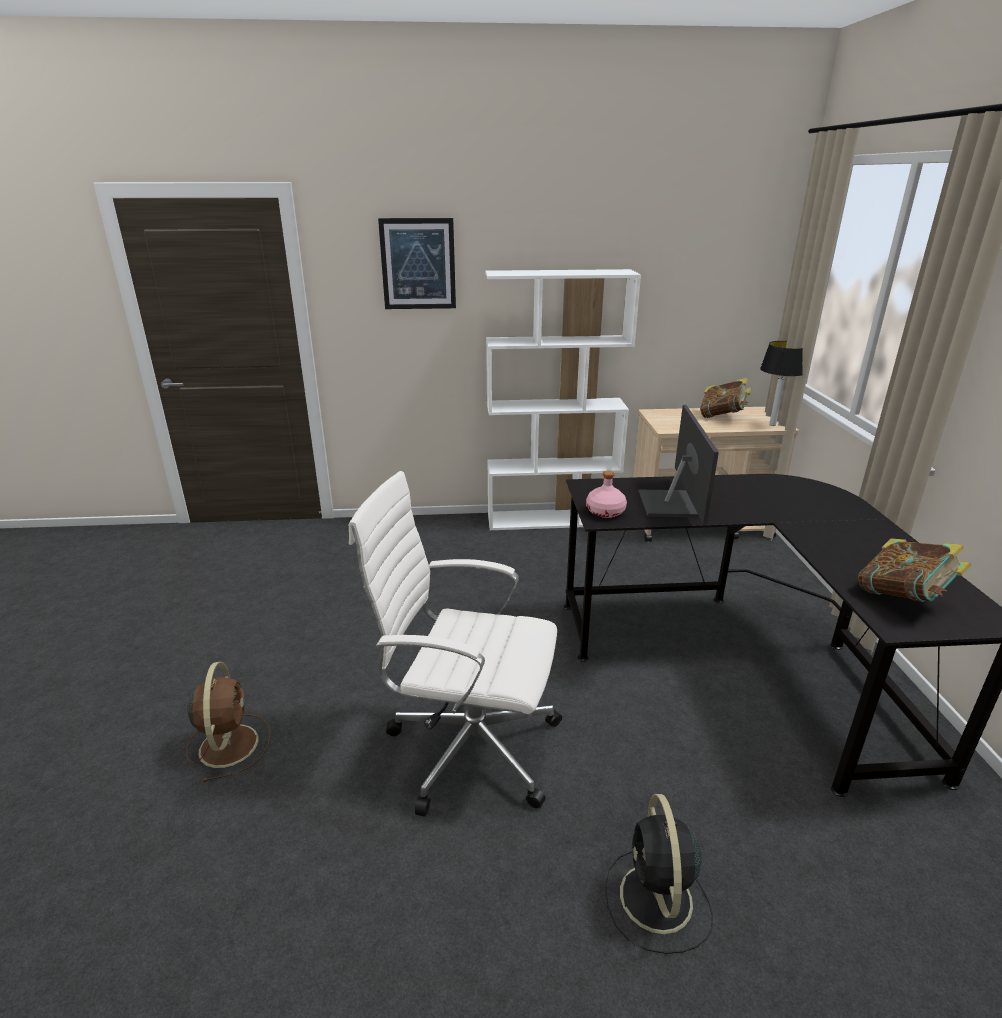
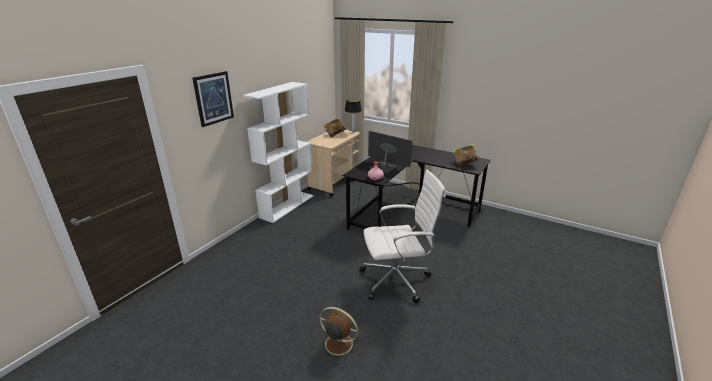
camera: 55 degrees left, 0 degrees up
white office chair [349,471,562,817] -> white office chair turned 150 degrees counterclockwise [359,170,446,303]
black fan [605,794,713,954] -> none

